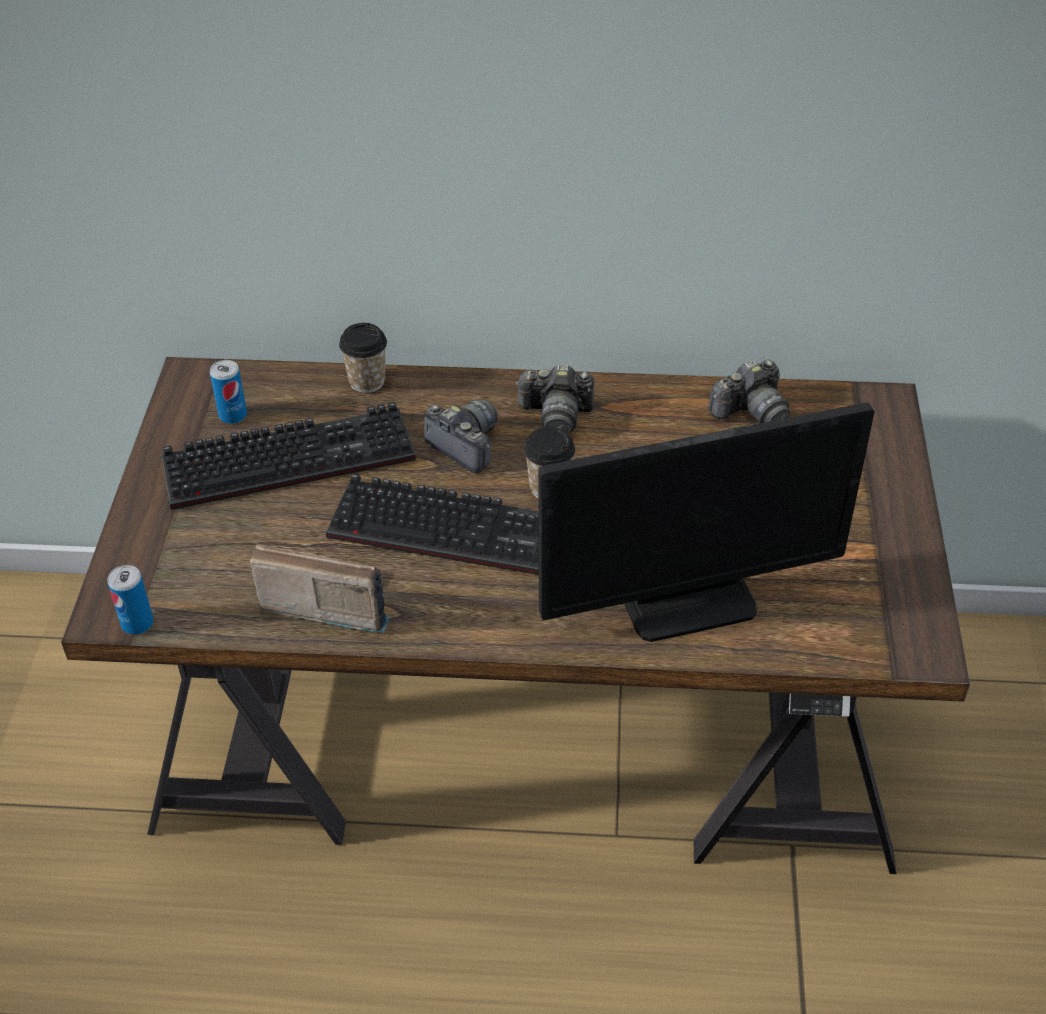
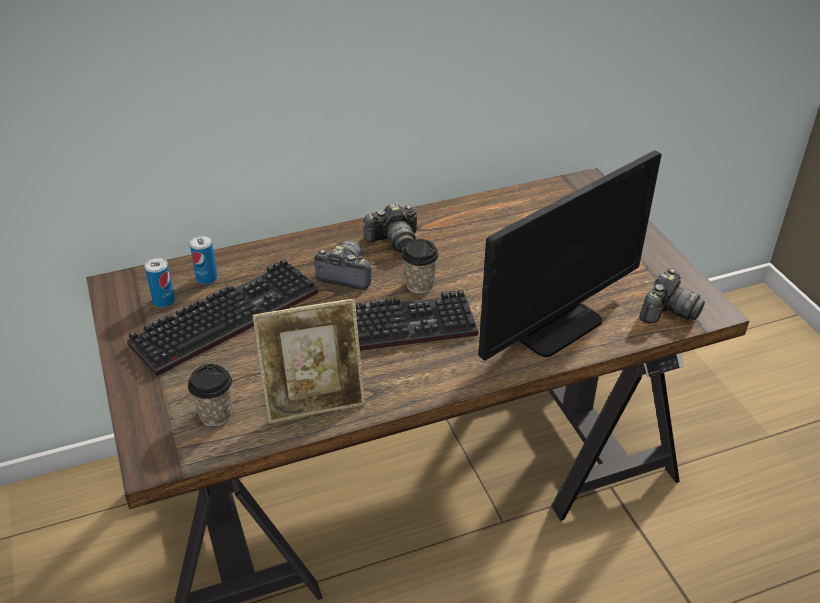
camera: 25 degrees left, 5 degrees down
can [108,565,154,635] -> can moved to [190,235,218,284]
radio [250,544,389,633] -> picture frame [253,298,366,424]
cup [339,323,387,393] -> cup moved to [188,364,233,426]
camera [708,359,791,424] -> camera moved to [639,269,705,323]

